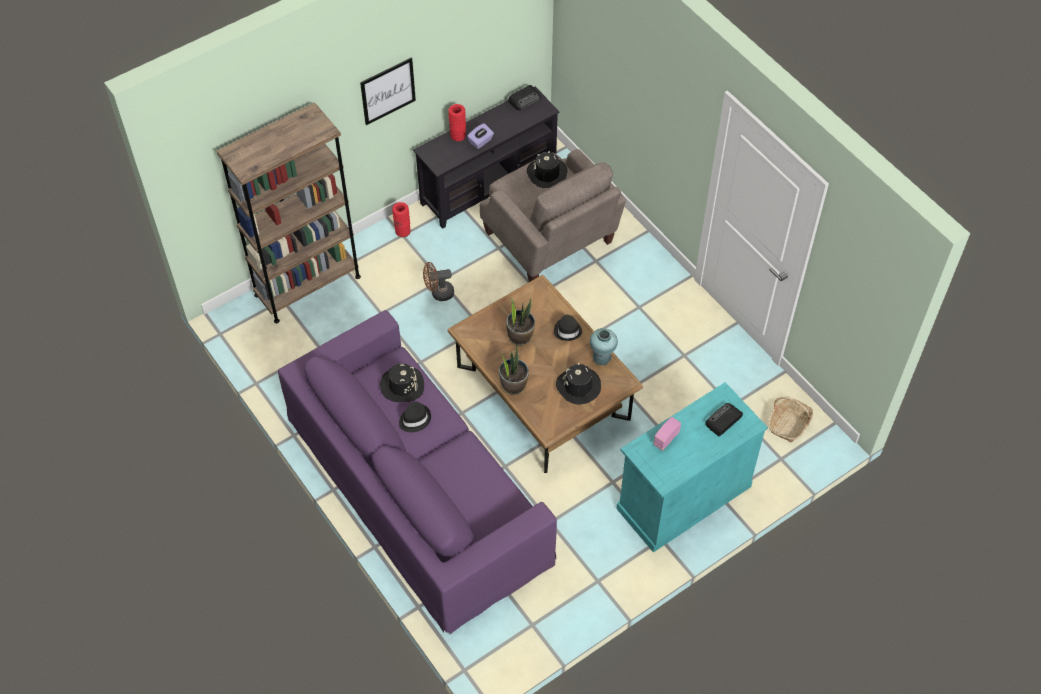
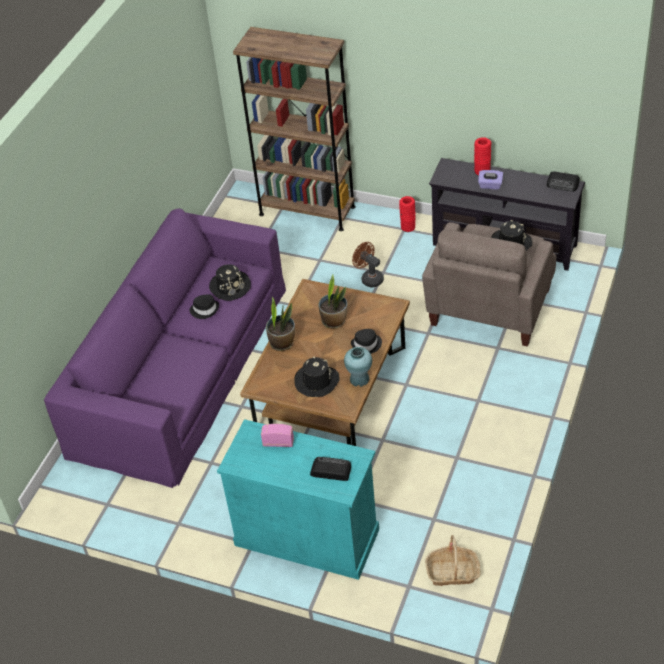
camera: 60 degrees right, 10 degrees down
picture [360,58,416,125] -> none

